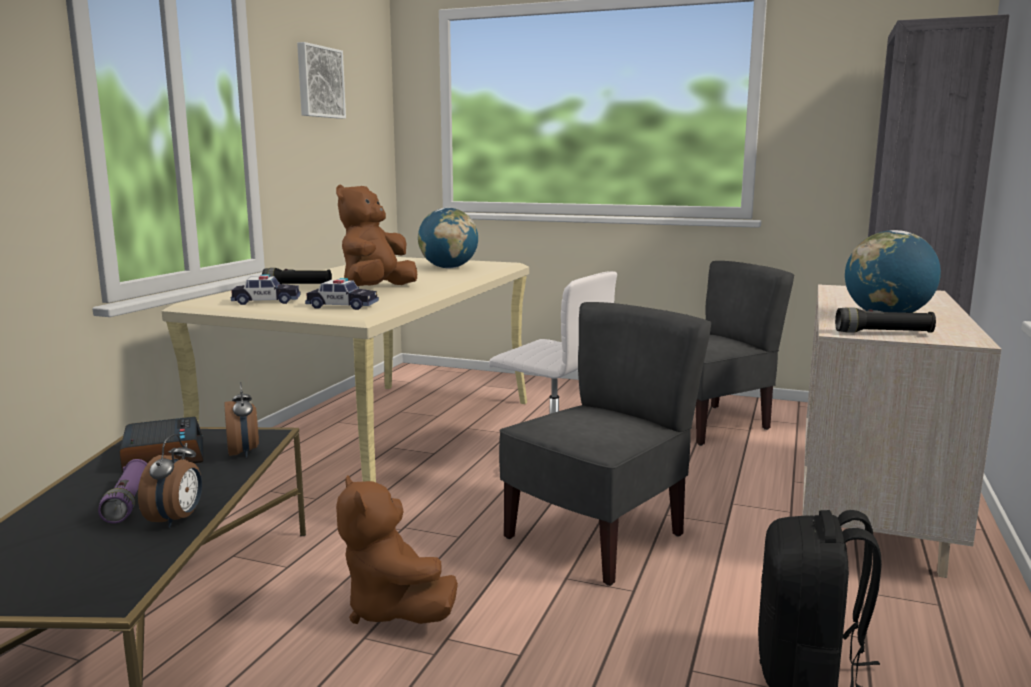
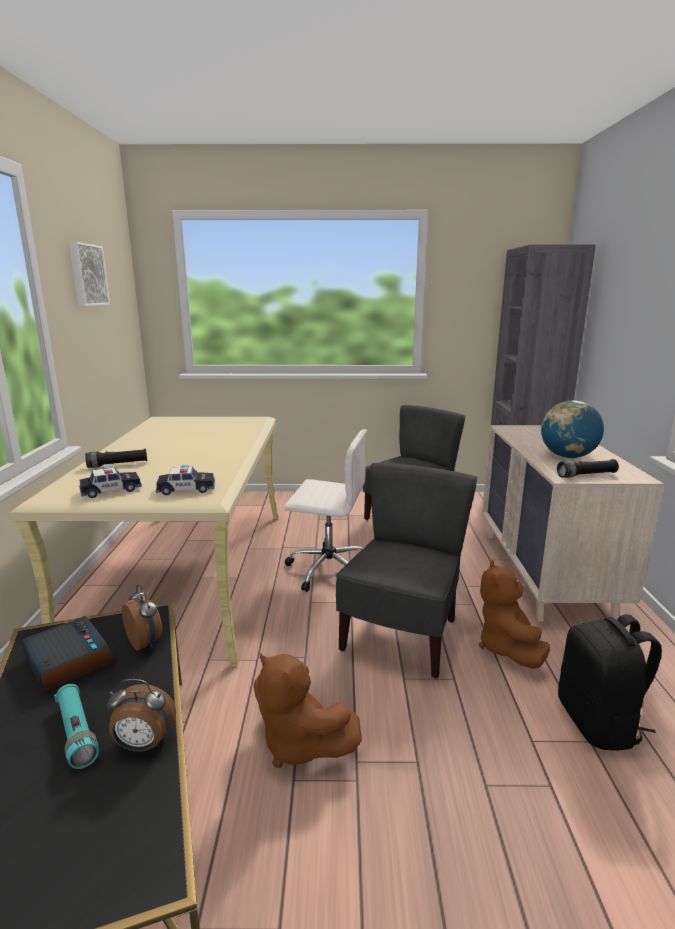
camera: 20 degrees left, 5 degrees up
purple flashlight [98,459,147,524] -> turquoise flashlight [54,684,99,769]
alarm clock [138,434,202,528] -> alarm clock turned 105 degrees clockwise [107,679,176,752]
brown plush toy [336,185,417,286] -> brown plush toy moved to [479,560,550,669]
globe [418,208,478,268] -> none

